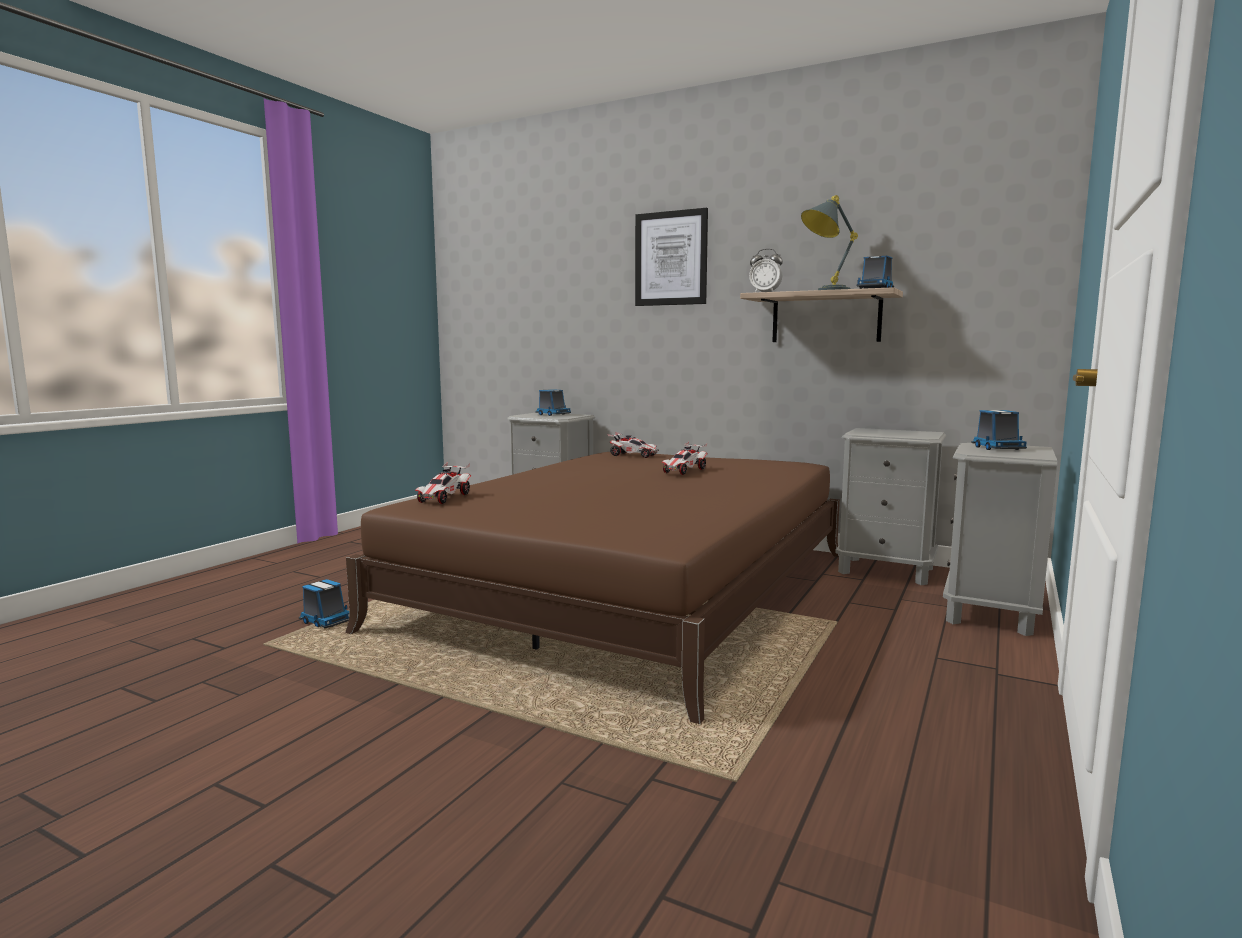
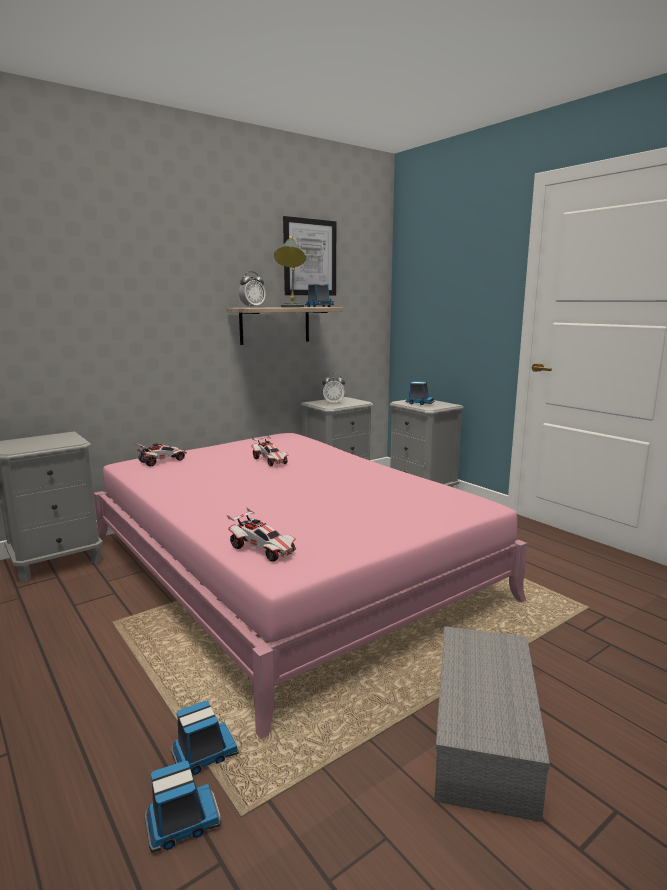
camera: 65 degrees left, 5 degrees up
brown bed [345,452,840,724] -> pink bed [94,433,527,739]
toy truck [535,389,571,416] -> toy truck moved to [145,761,221,853]
picture [635,208,708,306] -> picture moved to [283,216,336,296]
none -> alarm clock [322,373,345,404]
none -> grey storage box [434,626,550,822]

